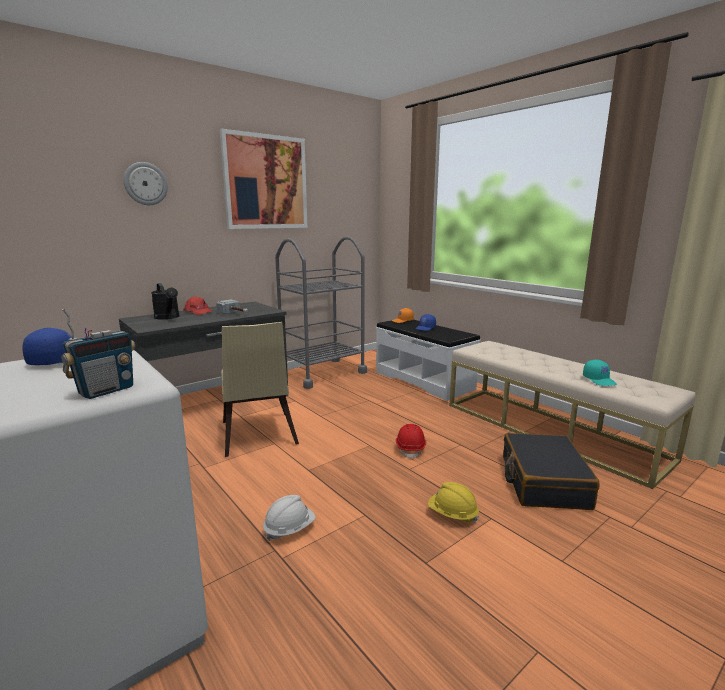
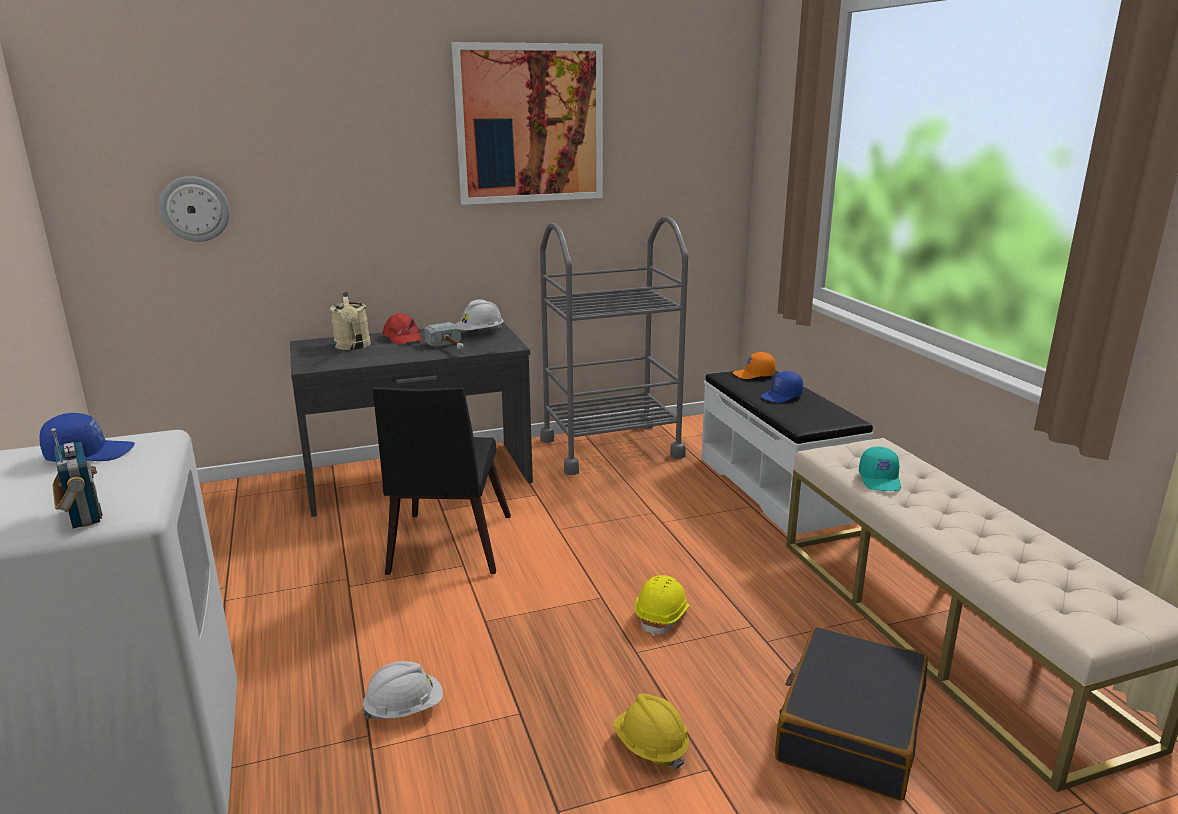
camera: 20 degrees right, 5 degrees up
radio [61,308,135,399] -> radio turned 90 degrees counterclockwise [51,428,103,528]
wall clock [124,162,168,205] -> wall clock moved to [159,176,230,242]
black watering can [151,283,179,320] -> beige watering can [330,292,371,350]
beige chair [221,322,299,457] -> black chair [373,387,511,575]
red hard hat [396,424,426,459] -> yellow hard hat [635,575,690,637]
turquoise cap [583,360,617,386] -> turquoise cap moved to [859,447,901,491]
none -> white hard hat [456,299,504,330]

